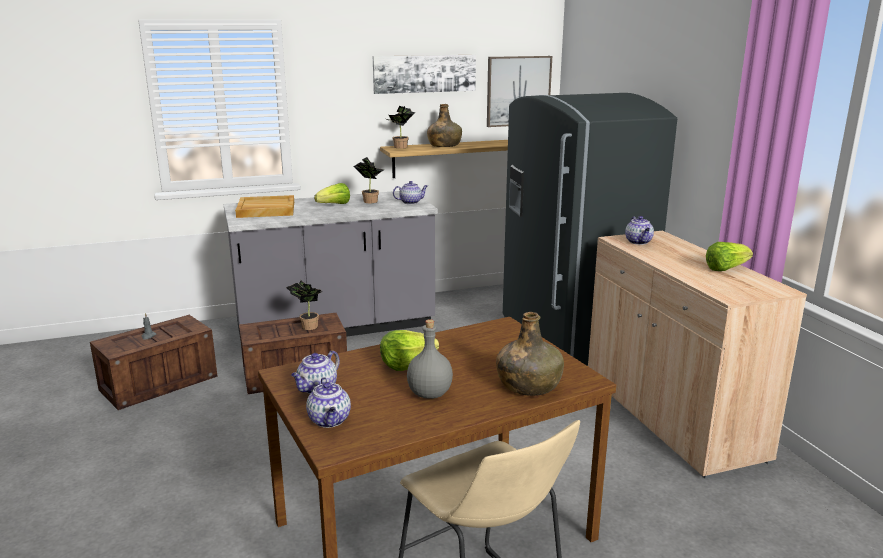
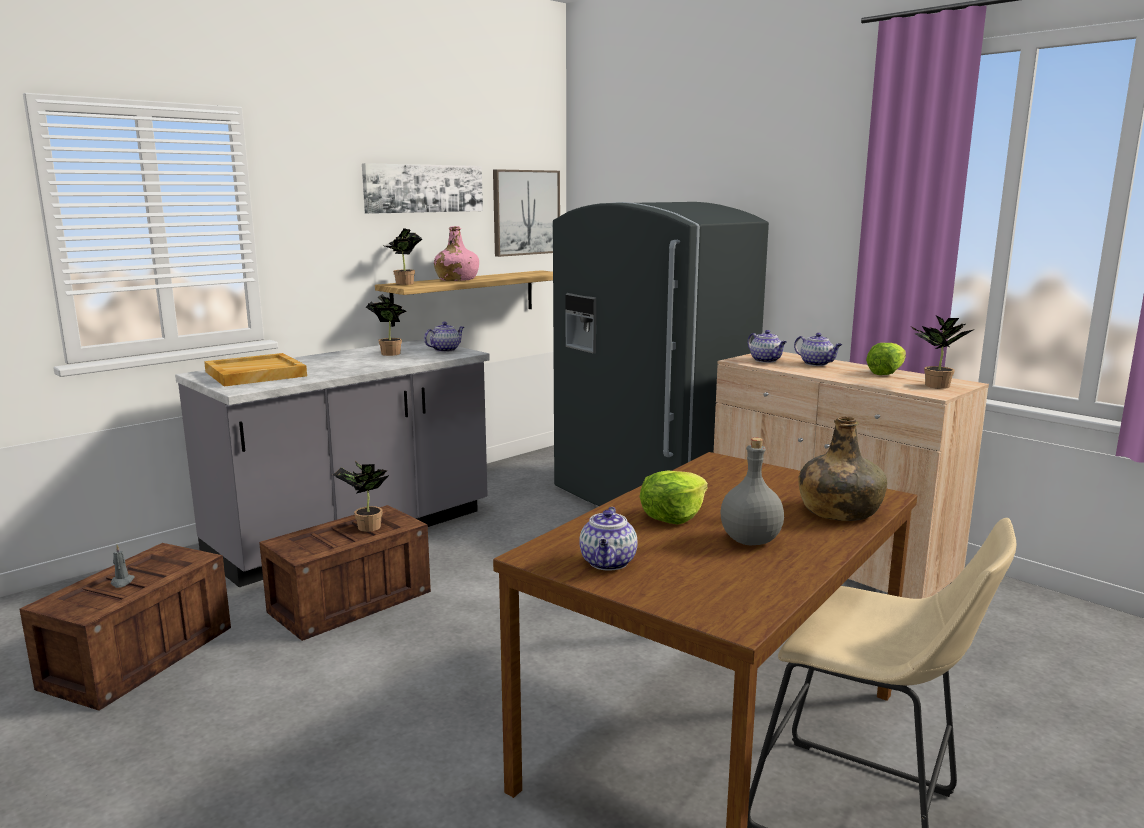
camera: 25 degrees left, 5 degrees down
teapot [306,377,351,428] -> teapot moved to [794,333,842,366]
lettuce [314,183,350,204] -> none
green bottle [427,104,462,147] -> pink bottle [434,226,479,281]
none -> potted plant [912,315,974,389]

